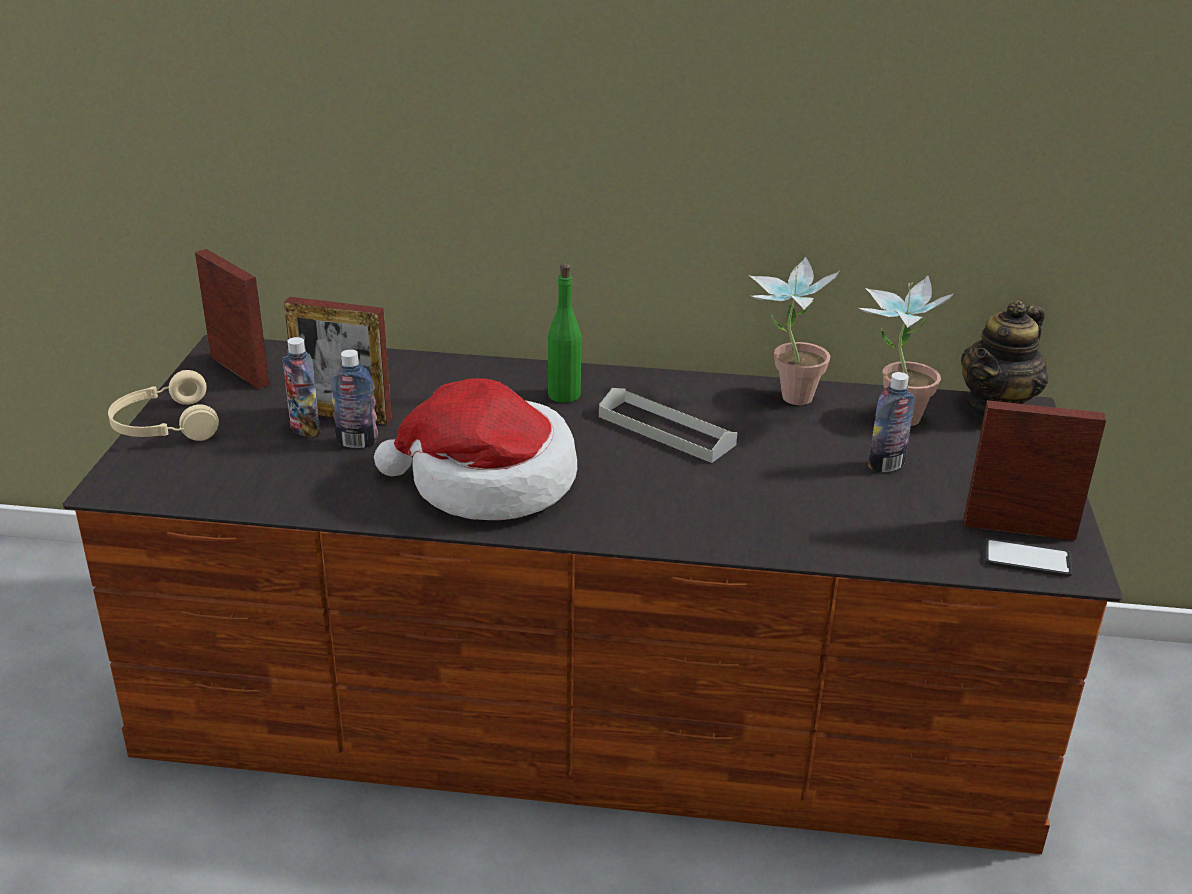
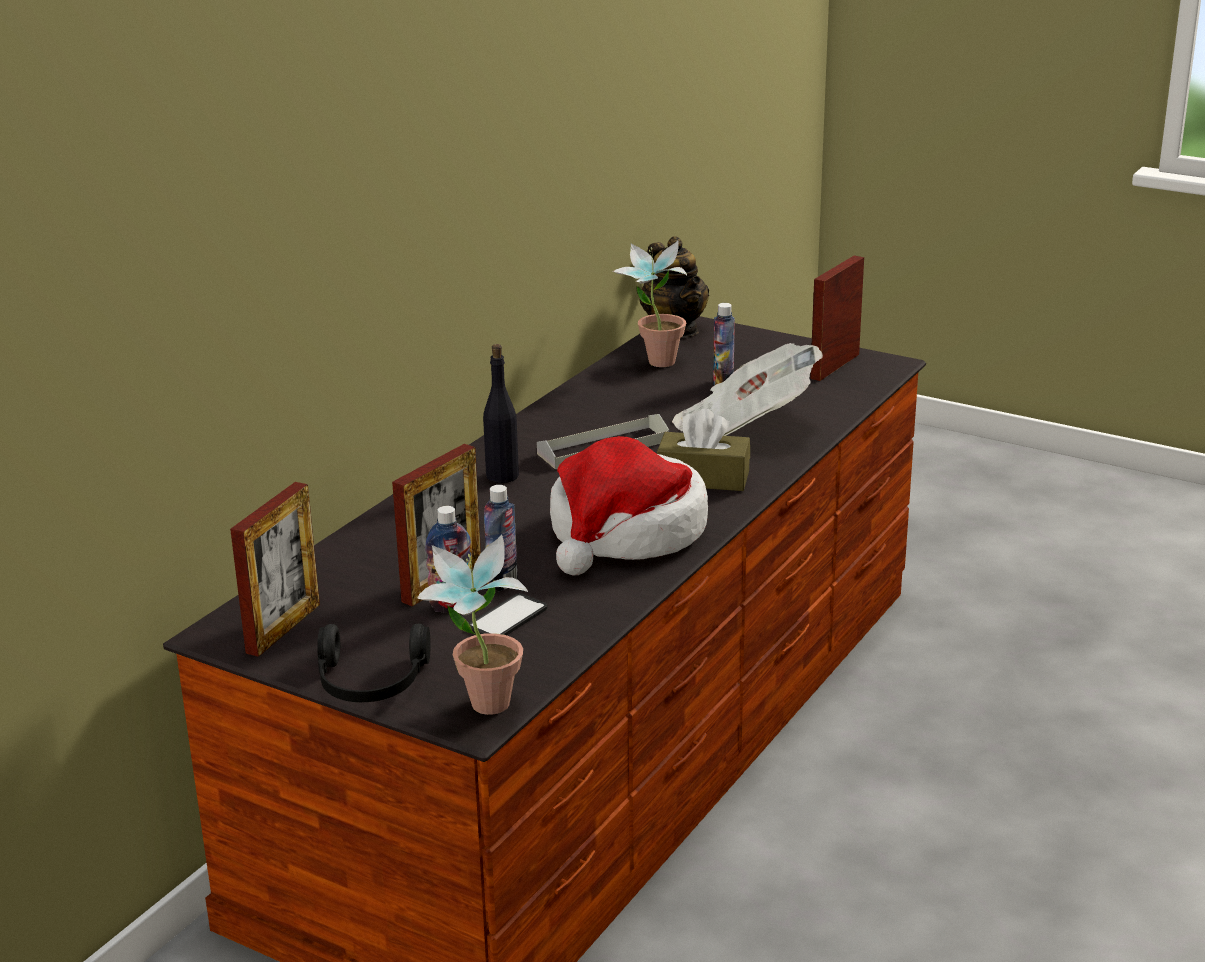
camera: 65 degrees left, 5 degrees down
beige headphones [108,370,219,441] -> black headphones [317,624,431,702]
picture frame [195,249,269,389] -> picture frame turned 135 degrees clockwise [230,482,320,657]
green bottle [548,263,581,403] -> black bottle [483,344,519,483]
potted plant [749,256,839,405] -> potted plant moved to [417,534,528,715]
phone [984,538,1073,577] -> phone moved to [469,593,548,635]
none -> brown tissue box [657,409,750,491]
none -> newspaper [672,343,823,436]

